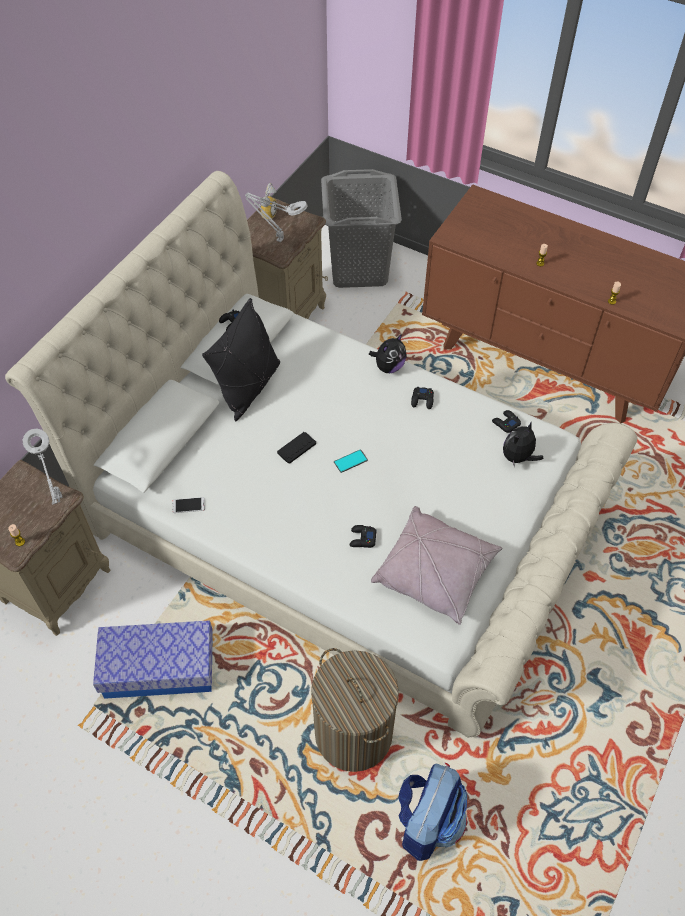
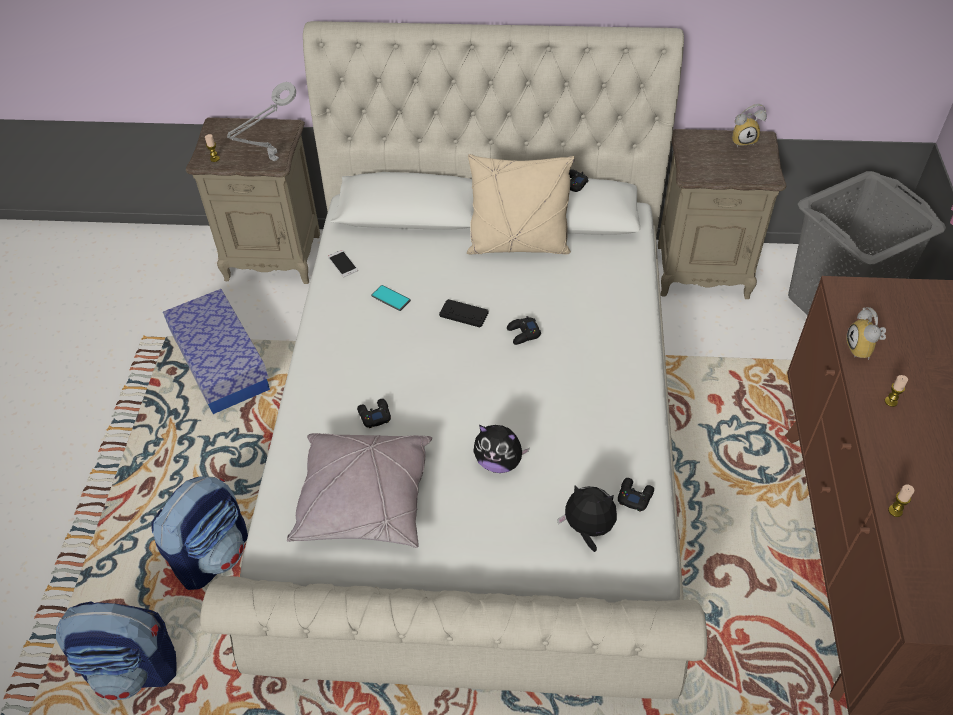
camera: 65 degrees right, 5 degrees down
black pillow [202,298,280,422] -> beige pillow [467,154,575,254]
grey table lamp [245,192,307,242] -> none
laundry basket [311,648,399,772] -> backpack [151,476,248,590]
phone [334,449,368,473] -> phone moved to [371,285,411,311]
plush toy [369,334,407,373] -> plush toy moved to [473,425,530,473]
black game controller [411,387,434,409] -> black game controller moved to [507,316,541,345]
none -> alarm clock [846,307,886,360]

